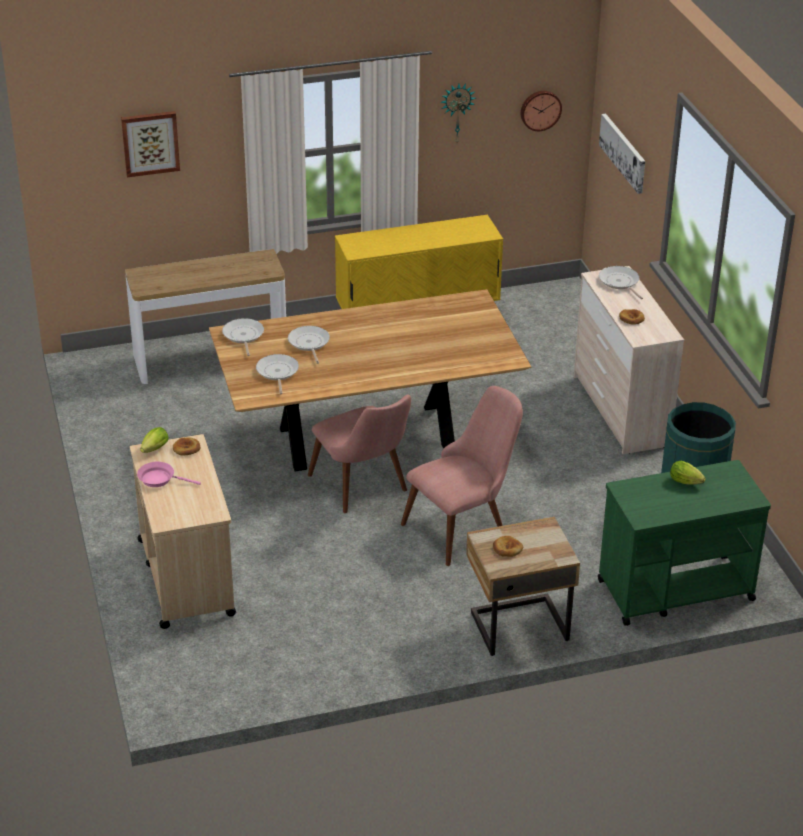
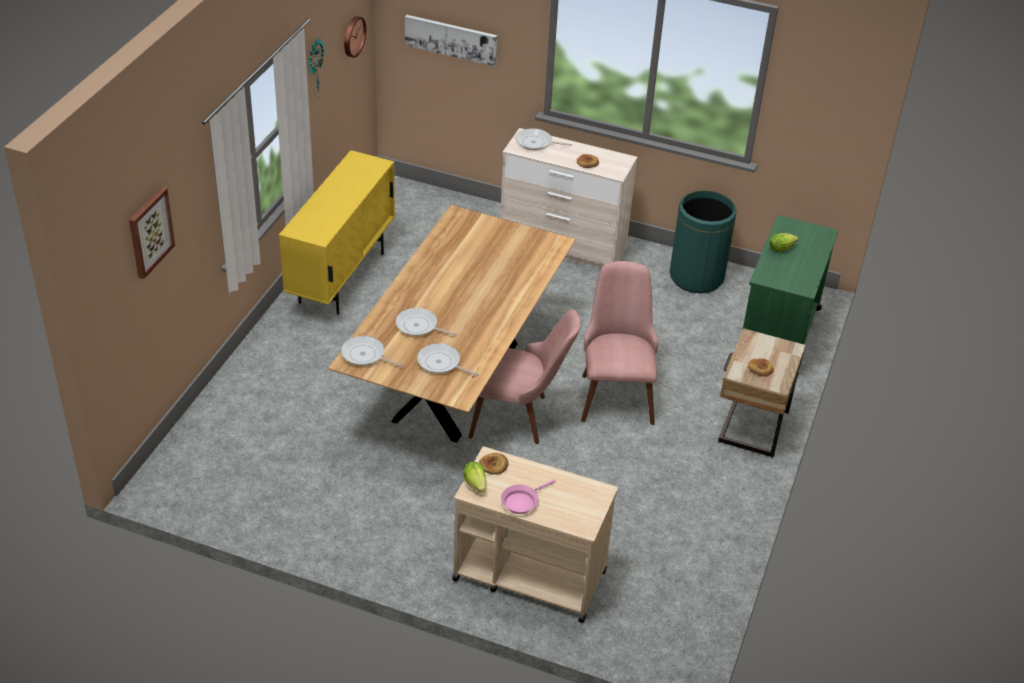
camera: 55 degrees left, 5 degrees up
console table [125,249,286,384] -> none

